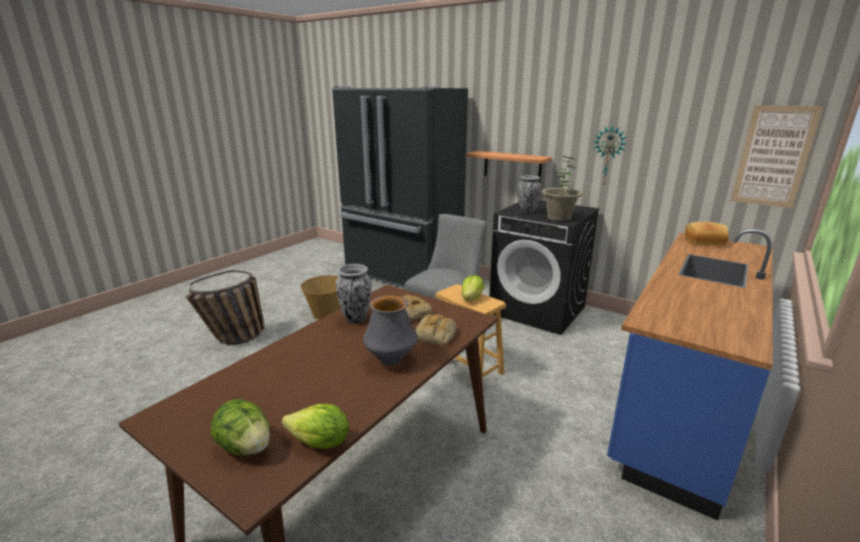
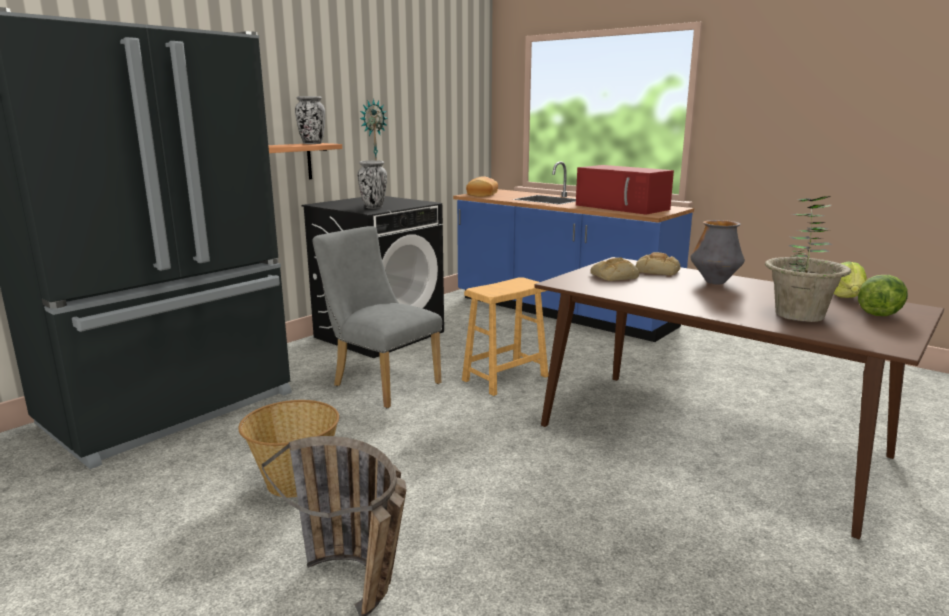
camera: 85 degrees left, 5 degrees down
vase [336,264,371,324] -> vase moved to [295,96,325,144]
lettuce [461,275,484,301] -> none
potted plant [541,155,583,221] -> potted plant moved to [765,196,851,322]
picture [730,105,824,208] -> none
none -> red microwave [576,165,674,215]

